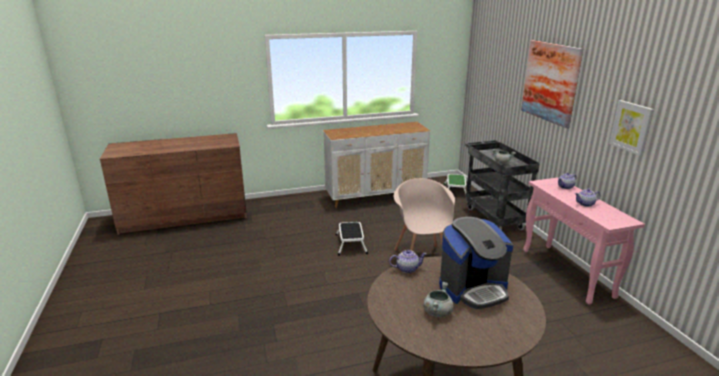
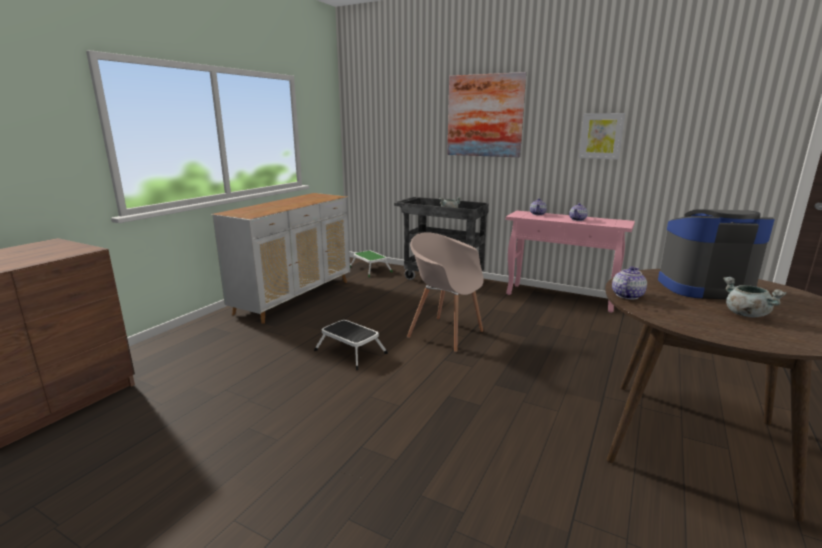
camera: 45 degrees left, 5 degrees down
coffee machine [439,217,513,309] -> coffee machine turned 105 degrees counterclockwise [658,209,775,299]

